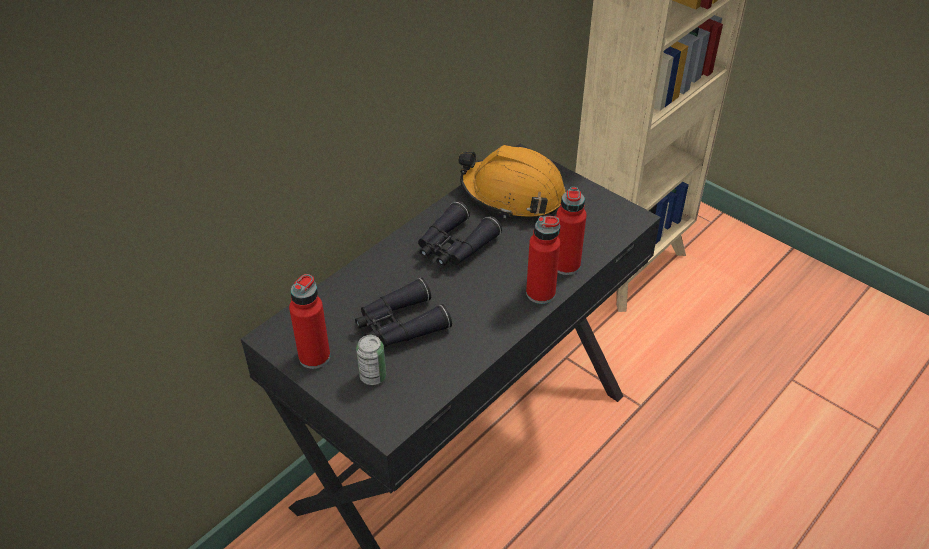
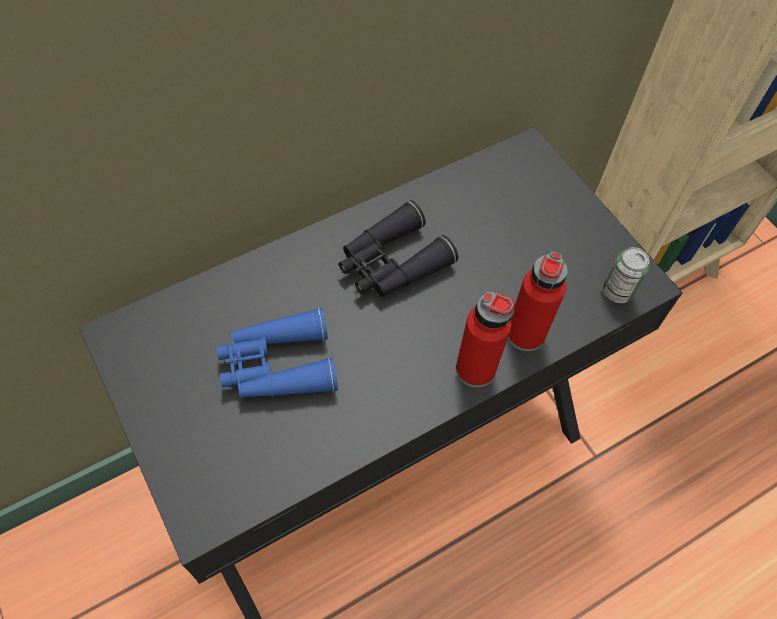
camera: 15 degrees right, 15 degrees up
red bottle [289,274,330,369] -> none
black binoculars [355,278,452,347] -> blue binoculars [217,308,338,399]
can [356,335,386,385] -> can moved to [603,247,650,303]
orange hard hat [459,145,565,218] -> none

